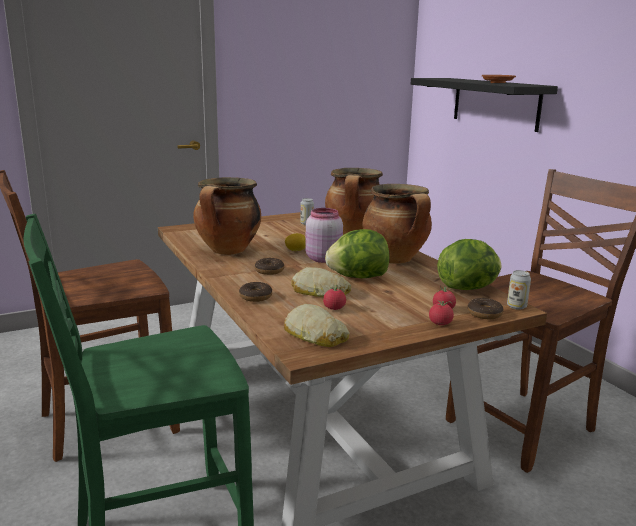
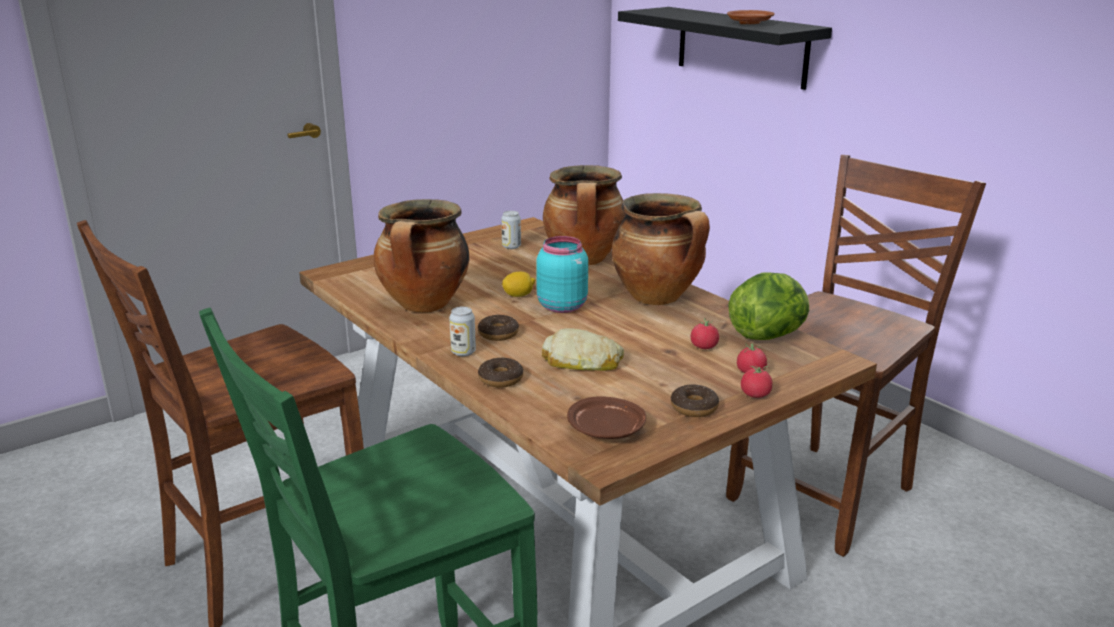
camera: 10 degrees left, 5 degrees up
bread [284,304,350,347] -> brown plate [567,396,646,439]
pink jar [305,208,343,263] -> turquoise jar [536,236,588,313]
tomato [323,285,346,310] -> tomato moved to [691,318,719,349]
lettuce [325,229,389,278] -> none
donut [468,298,504,319] -> donut moved to [671,384,719,417]
can [507,270,531,310] -> can moved to [449,307,476,356]

